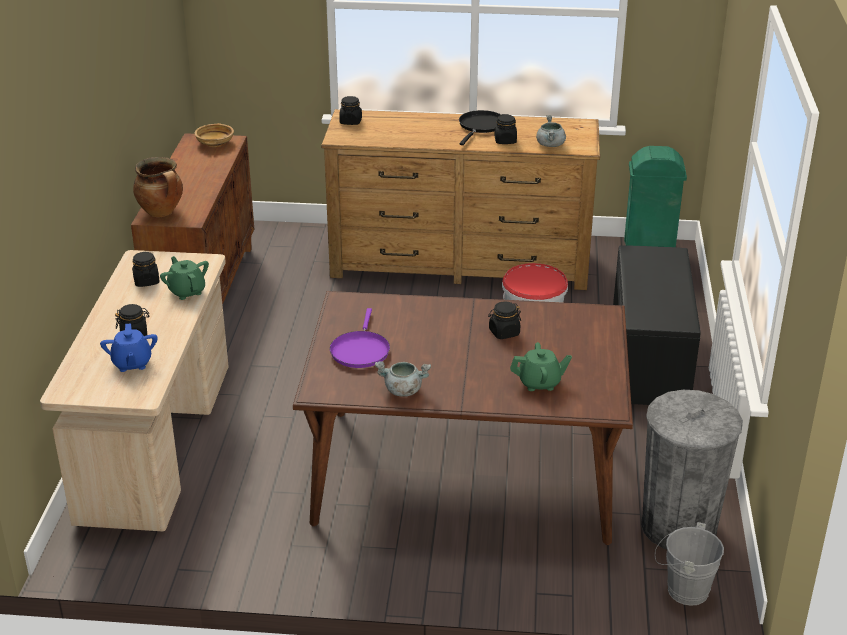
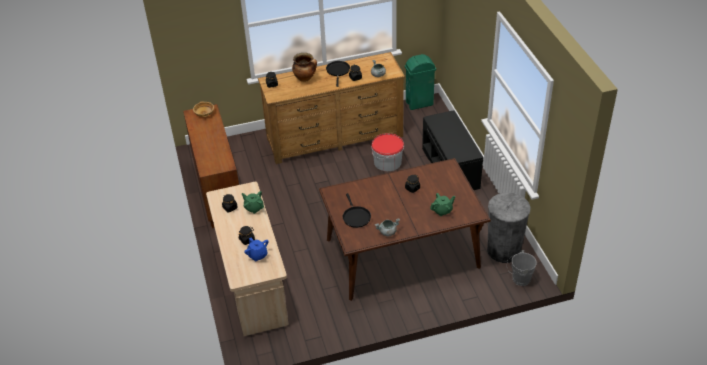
camera: 20 degrees left, 10 degrees up
cooking pot [133,157,183,217] -> cooking pot moved to [292,53,317,82]
purple frying pan [330,308,390,368] -> black frying pan [343,193,371,228]

